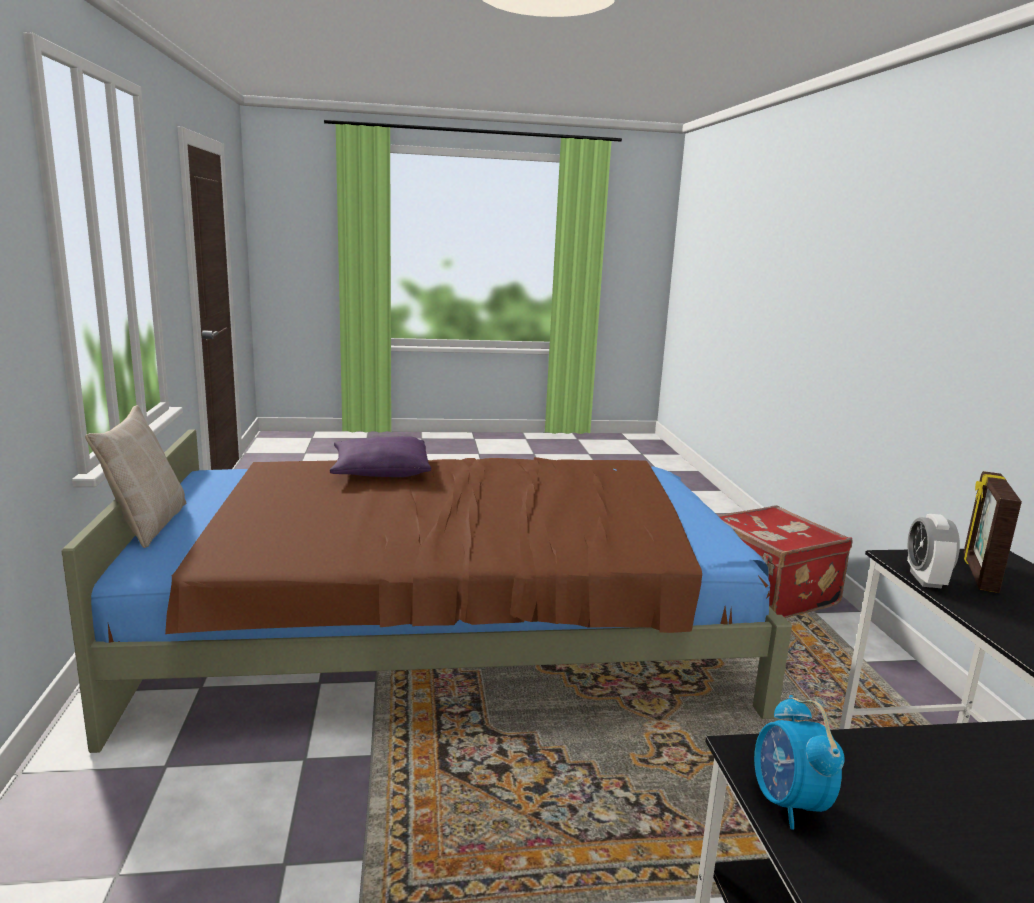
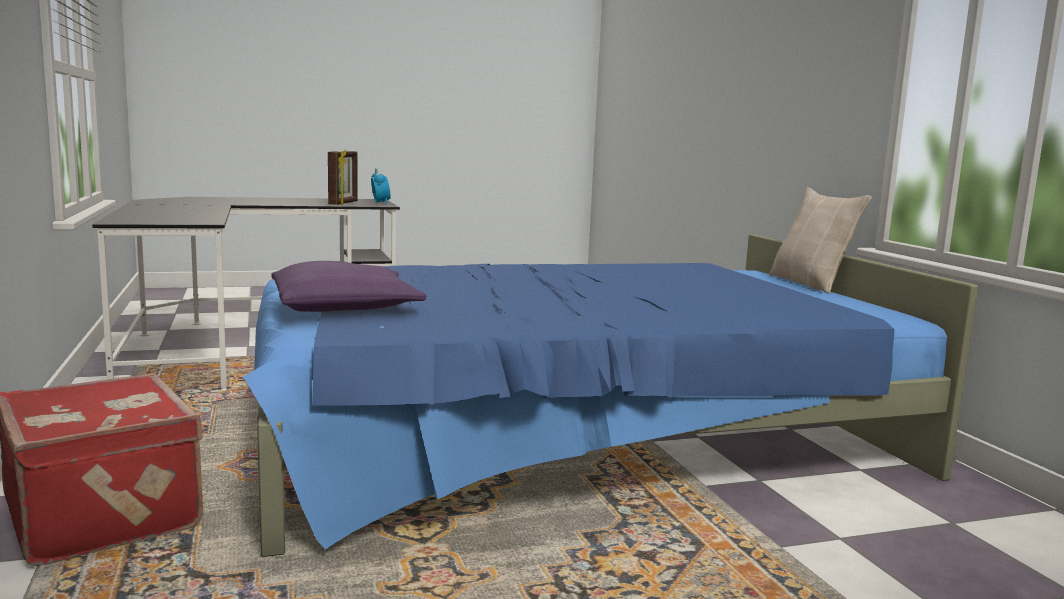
camera: 170 degrees right, 5 degrees down
brown bed [61,429,792,753] -> blue bed [244,234,979,557]
purple pillow [330,436,431,477] -> purple pillow moved to [271,261,426,312]
alarm clock [907,514,960,588] -> none
picture frame [964,471,1022,593] -> picture frame moved to [328,150,357,205]

